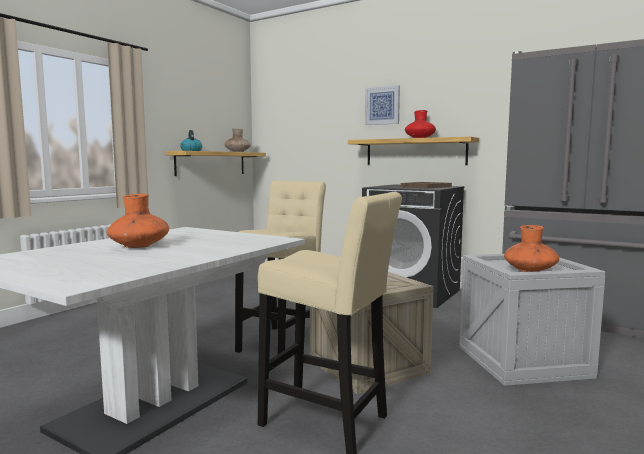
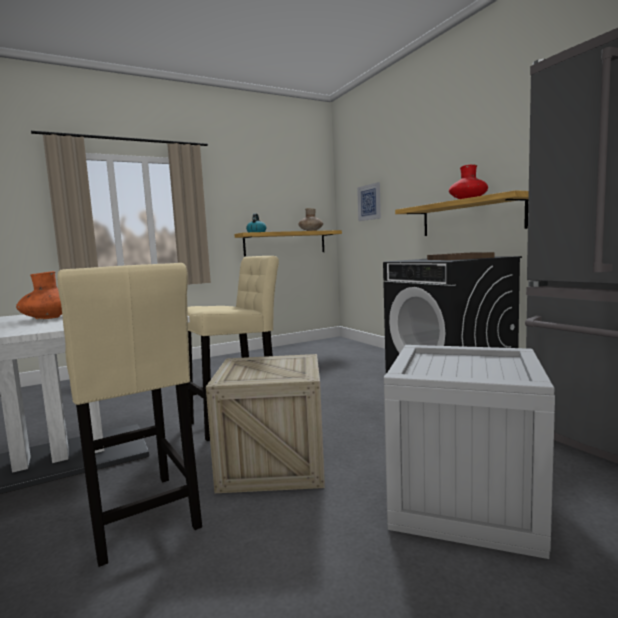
camera: 30 degrees right, 0 degrees up
picture [365,85,400,125] -> picture moved to [357,182,381,221]
orange vase [504,225,559,272] -> none

